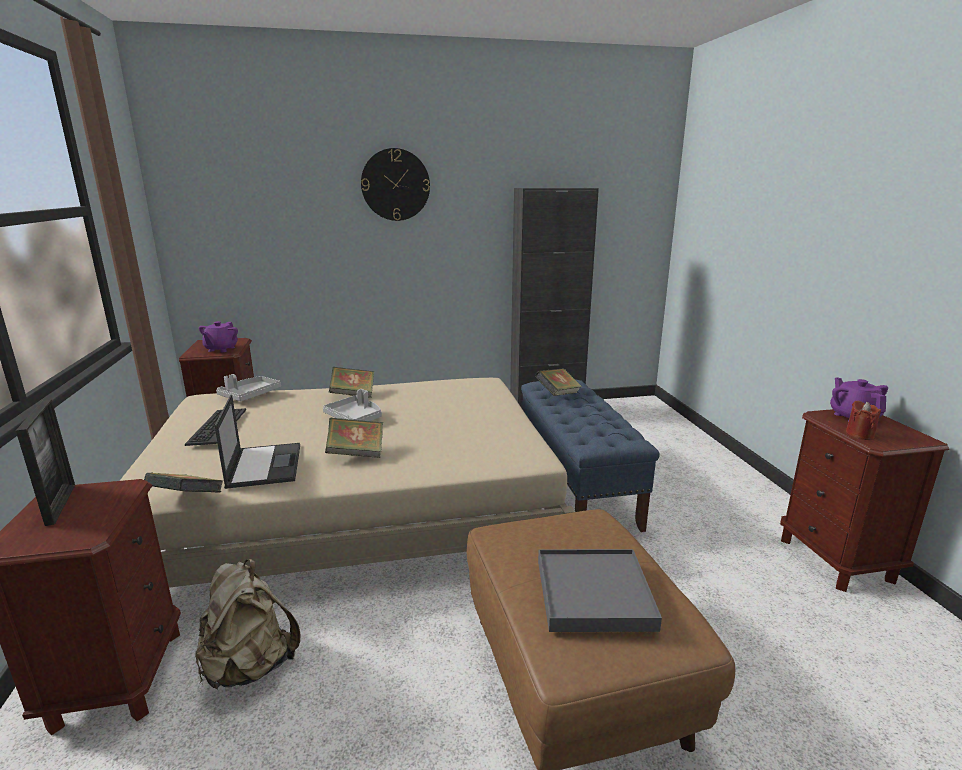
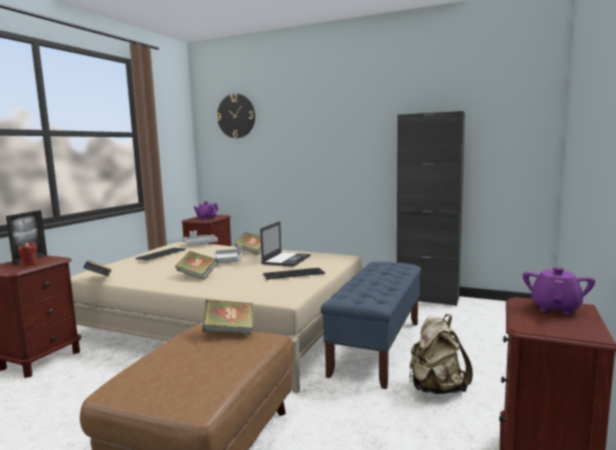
camera: 35 degrees right, 10 degrees down
beige backpack [195,559,300,690] -> beige backpack moved to [409,314,473,394]
laptop [214,394,300,489] -> laptop moved to [260,221,310,267]
wall clock [361,148,430,221] -> wall clock moved to [217,94,255,138]
book [535,368,582,396] -> book moved to [202,300,253,335]
grey tray [538,549,662,632] -> none
red candle [846,401,881,440] -> red candle moved to [18,242,39,267]
none -> keyboard [263,268,325,280]

